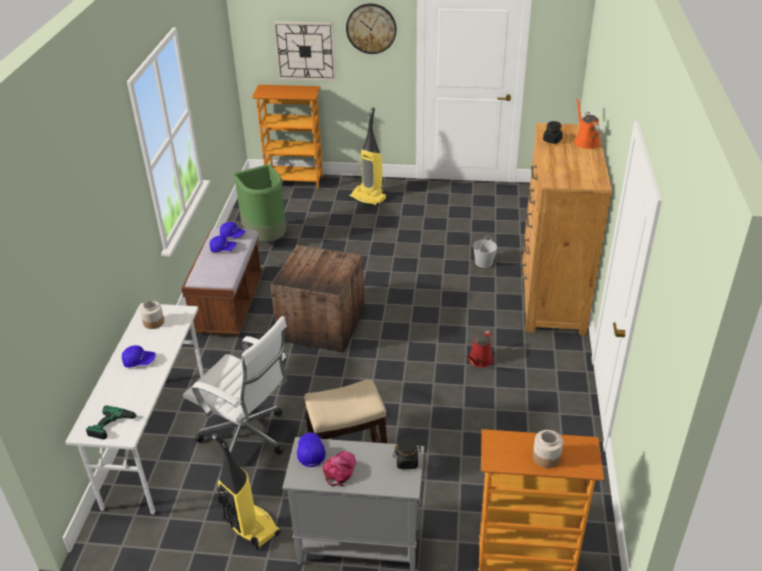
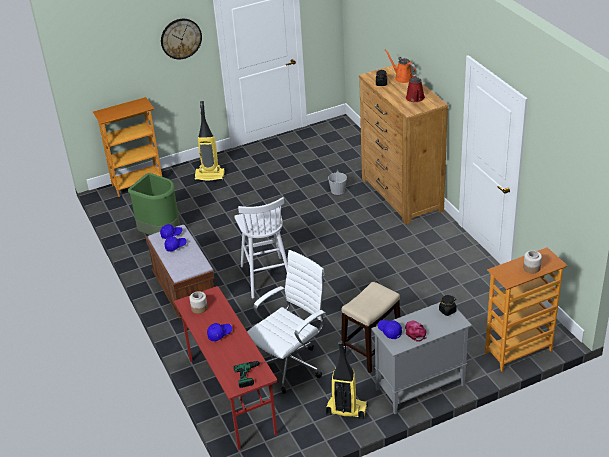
camera: 30 degrees left, 0 degrees up
white desk [66,303,204,515] -> red desk [174,286,278,450]
white office chair [183,316,287,455] -> white office chair turned 45 degrees counterclockwise [247,250,326,394]
crate [271,245,365,352] -> white stool [234,197,288,299]
wall clock [273,21,336,81] -> none
red watering can [465,330,494,368] -> red watering can moved to [406,74,425,102]

